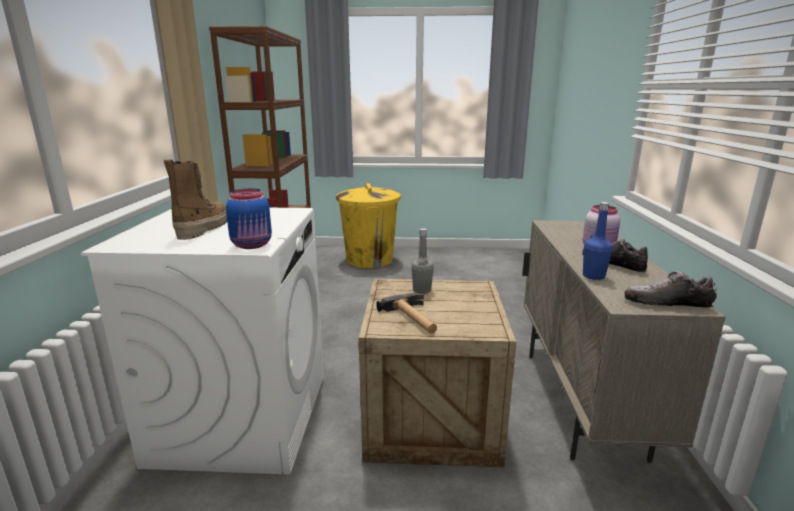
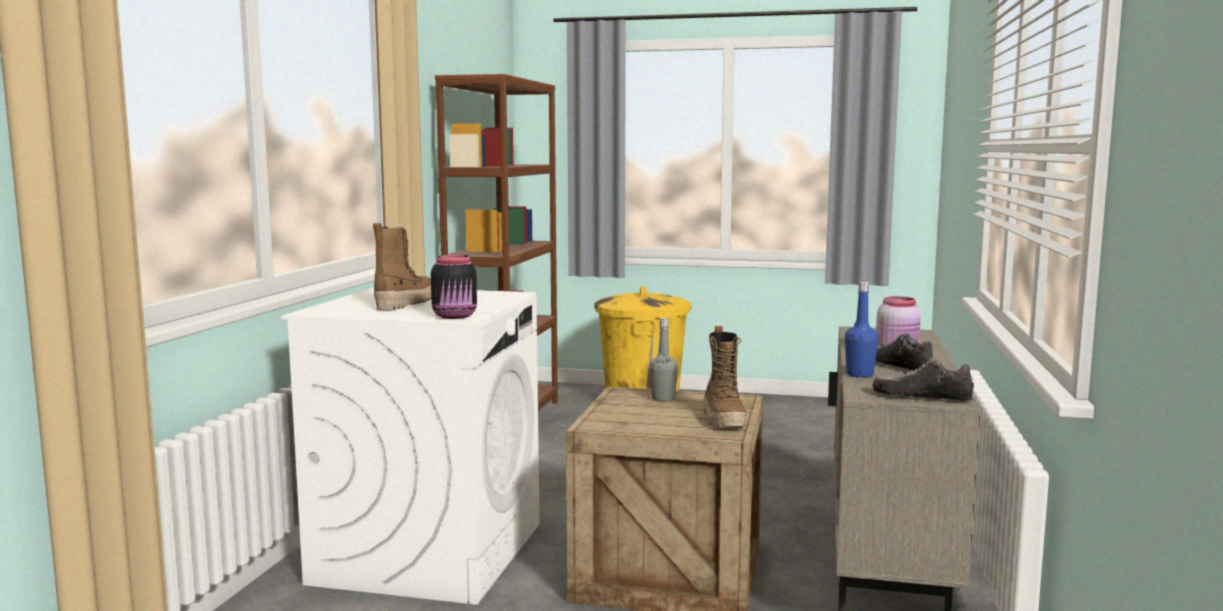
camera: 10 degrees right, 10 degrees down
blue jar [226,188,272,249] -> black jar [431,255,477,319]
hammer [376,293,437,334] -> none
none -> boot [703,326,746,428]

